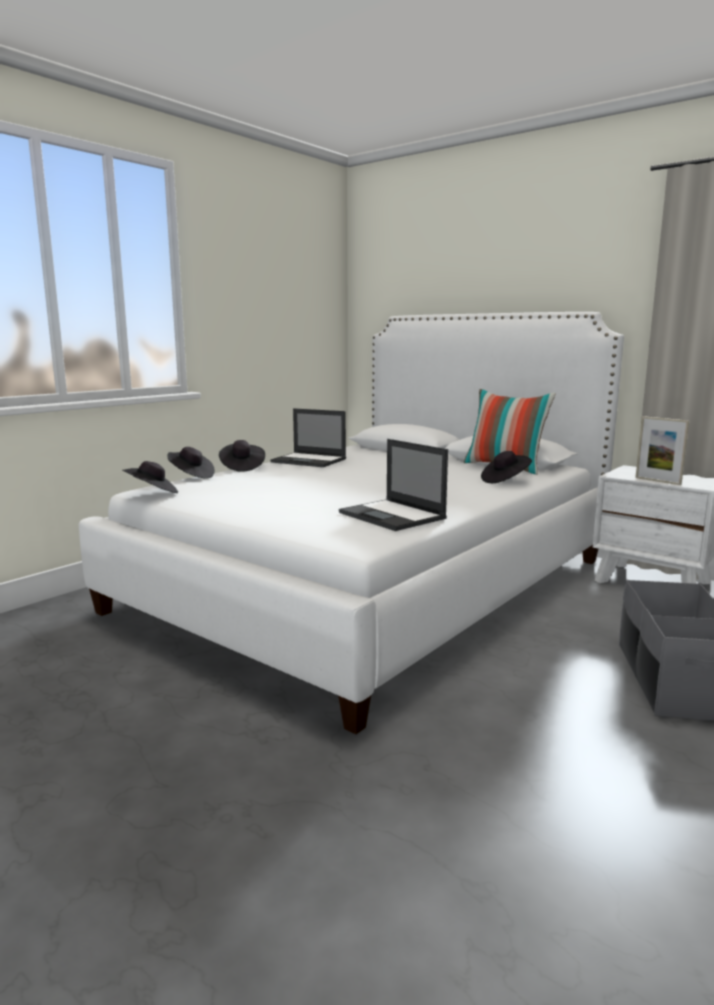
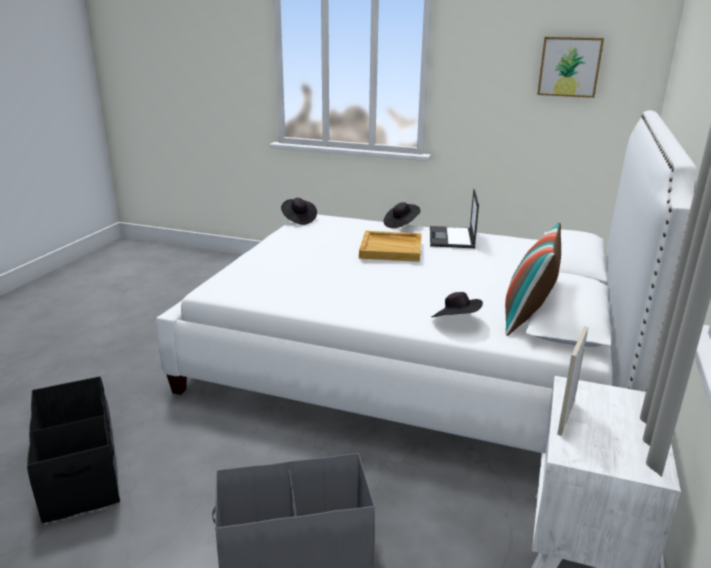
camera: 70 degrees right, 10 degrees up
black hat [167,447,215,479] -> none
laptop [339,439,448,531] -> none
none -> black storage box [27,376,120,523]
none -> beige tray [359,231,422,262]
none -> picture [537,37,604,98]

